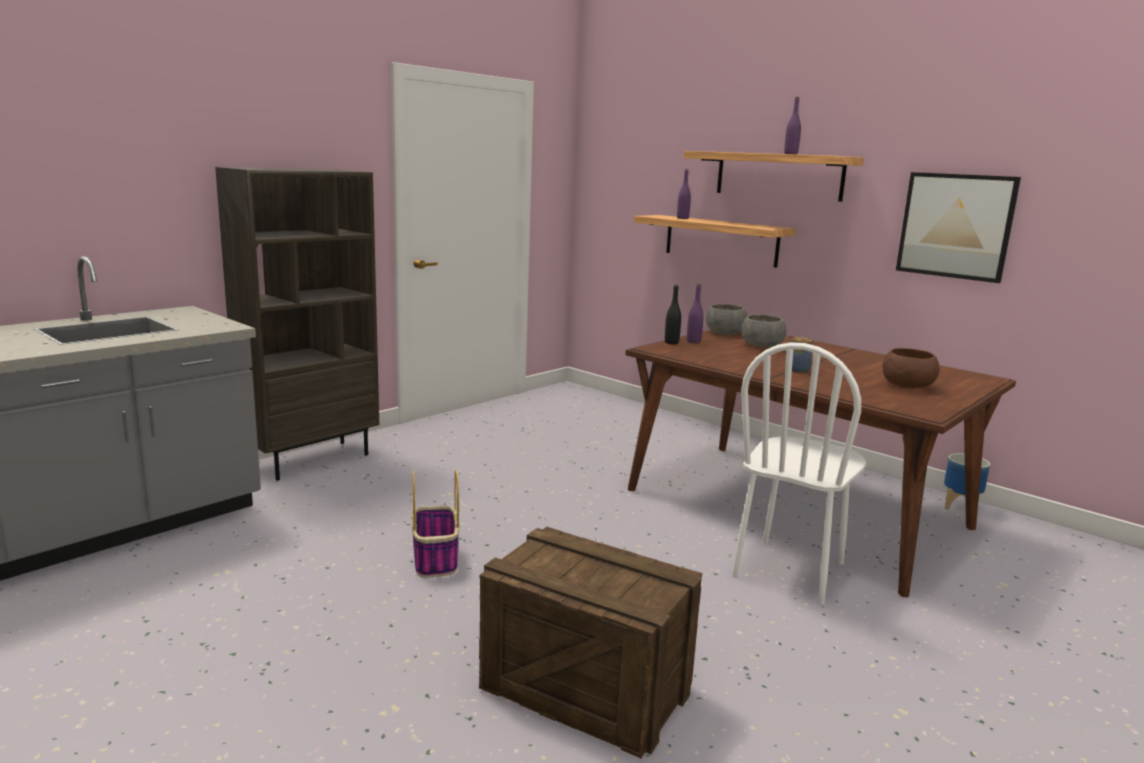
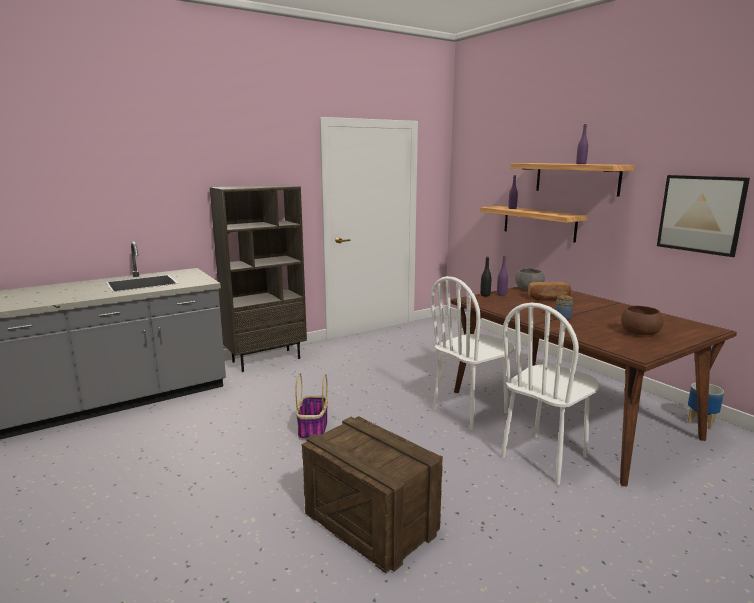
camera: 15 degrees right, 0 degrees up
grey bowl [741,315,786,347] -> bread [528,282,571,300]
none -> white chair [430,276,514,430]

